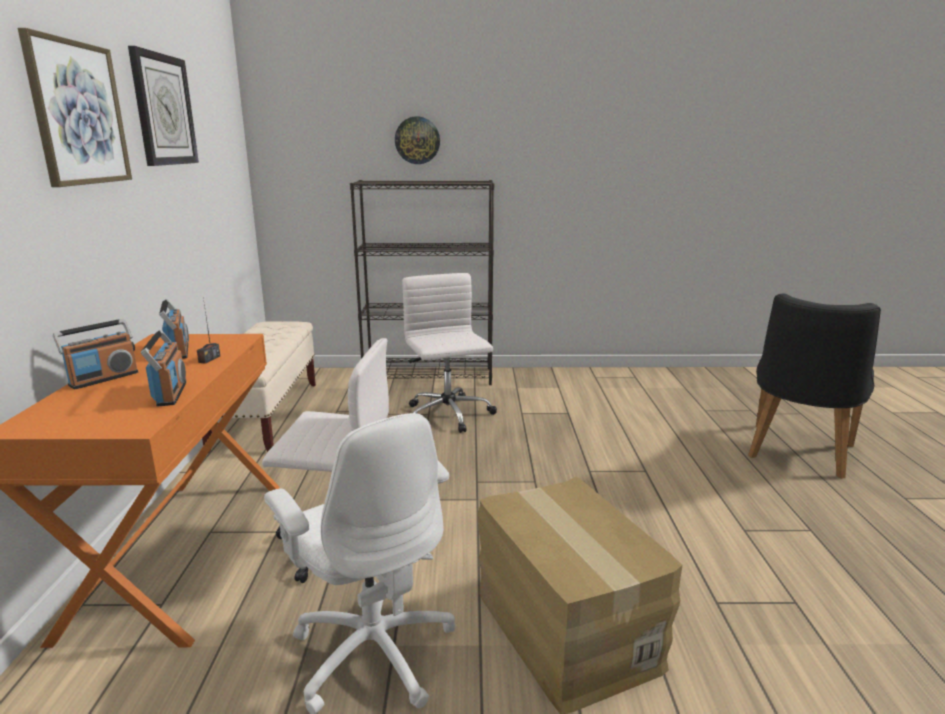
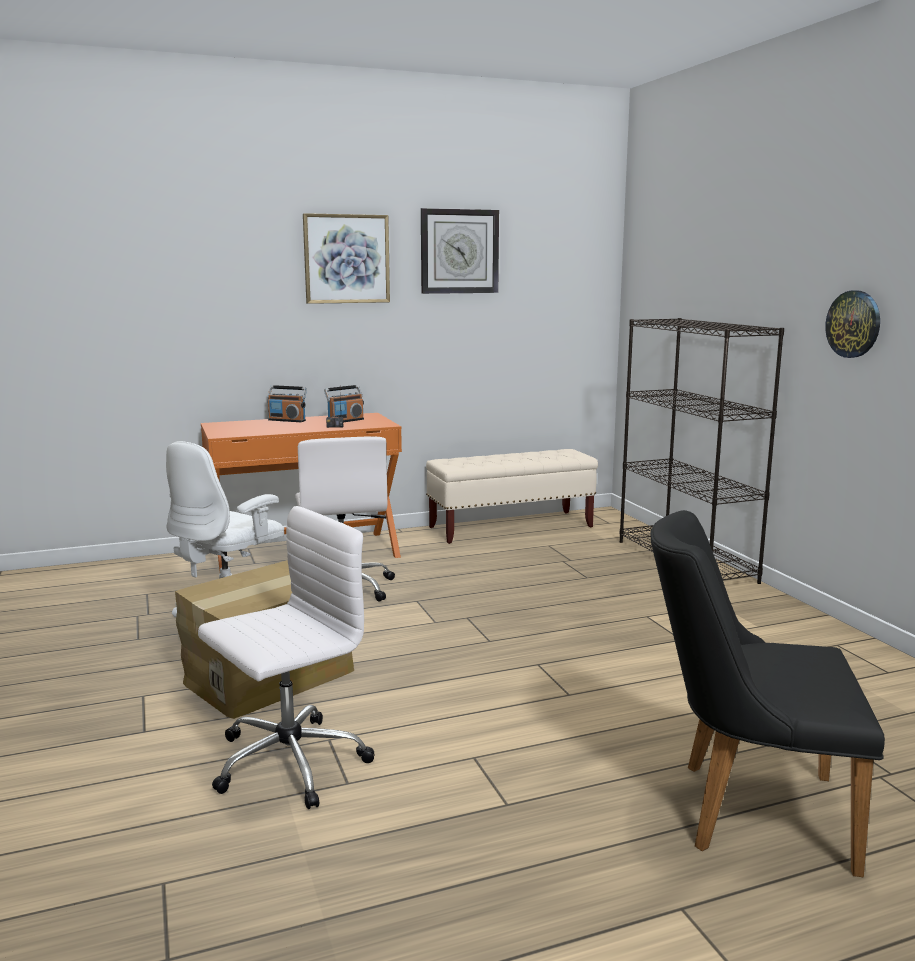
camera: 70 degrees right, 5 degrees down
radio [141,330,186,407] -> none
wall clock [395,116,440,164] -> wall clock moved to [825,291,880,358]
white office chair [402,273,497,433] -> white office chair moved to [198,506,375,809]

